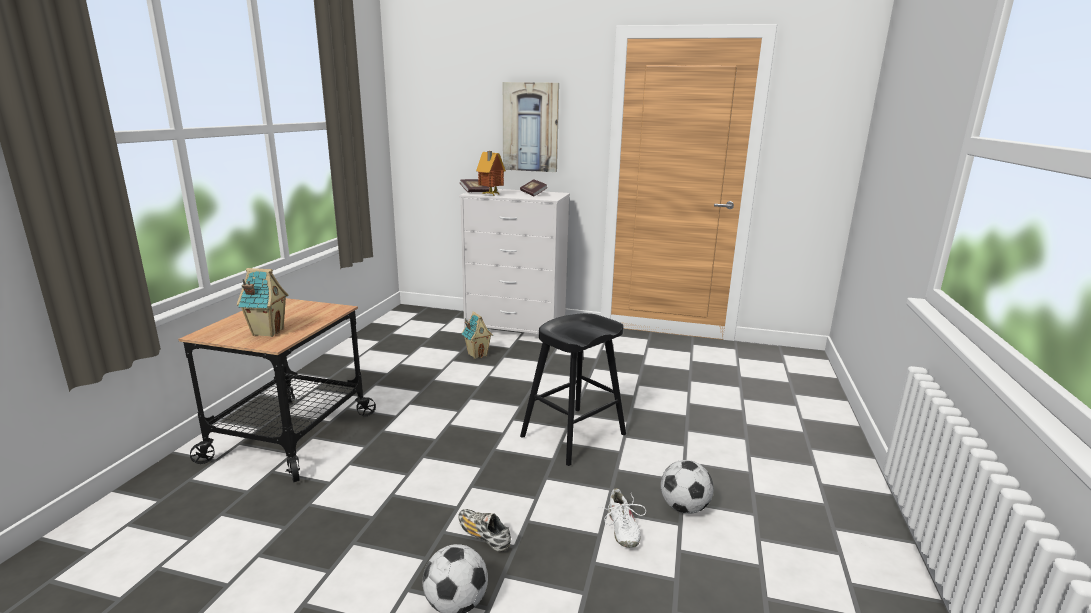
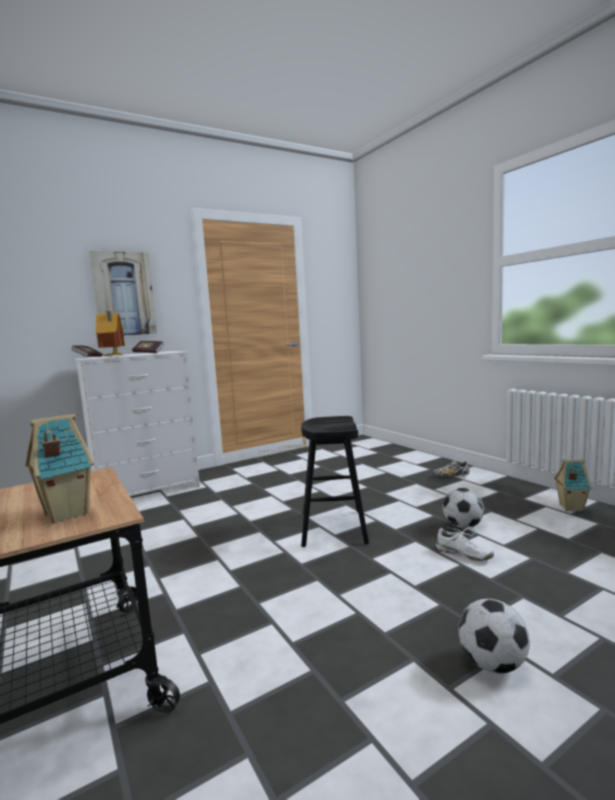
camera: 45 degrees left, 10 degrees down
shoe [458,509,511,551] -> shoe moved to [432,460,470,476]
toy house [462,312,493,359] -> toy house moved to [554,460,592,512]

